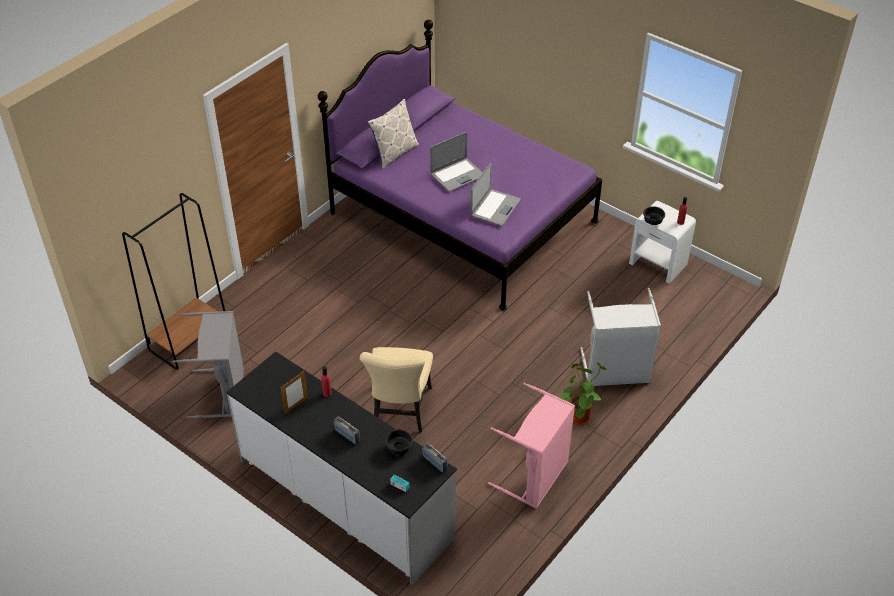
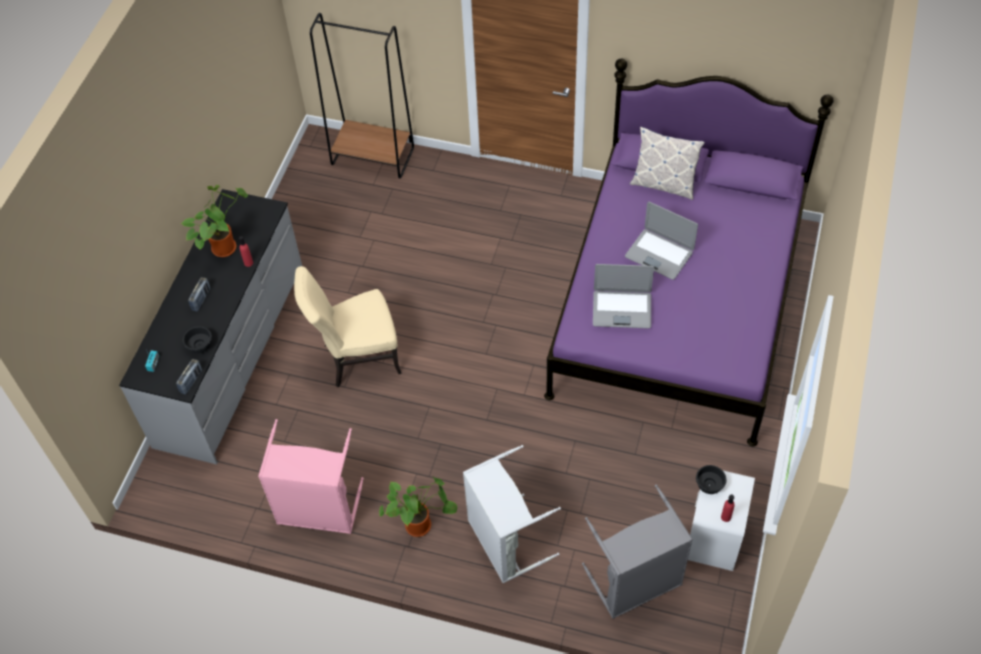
camera: 70 degrees right, 10 degrees up
grey laundry basket [172,311,244,418] -> grey laundry basket moved to [582,485,693,619]
picture frame [281,371,308,414] -> potted plant [181,185,248,257]

